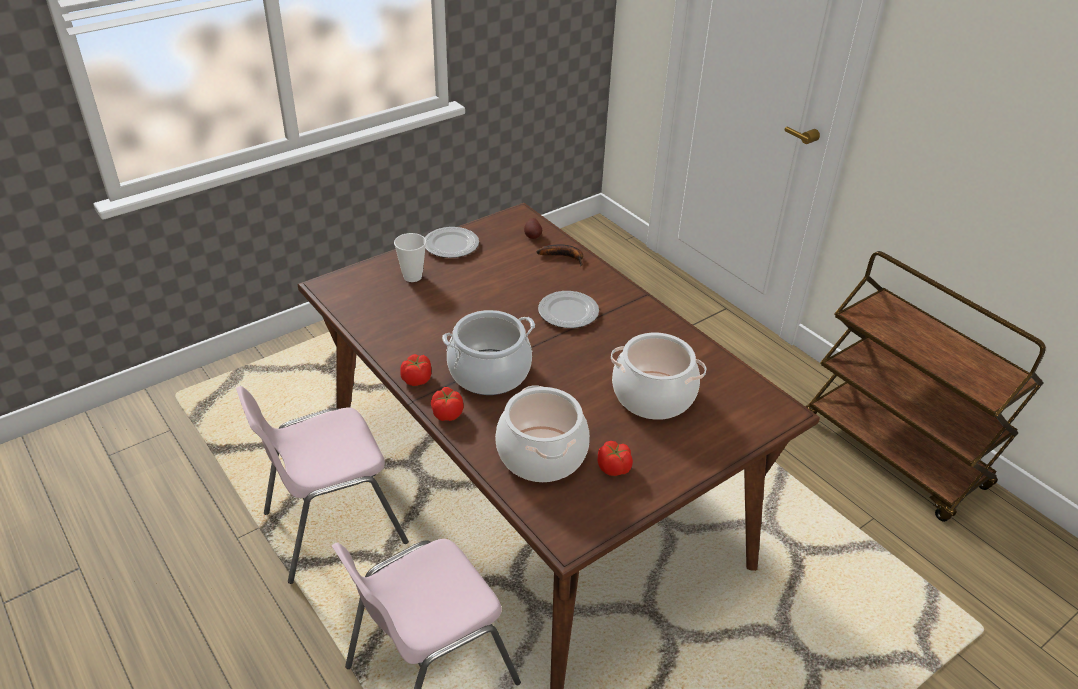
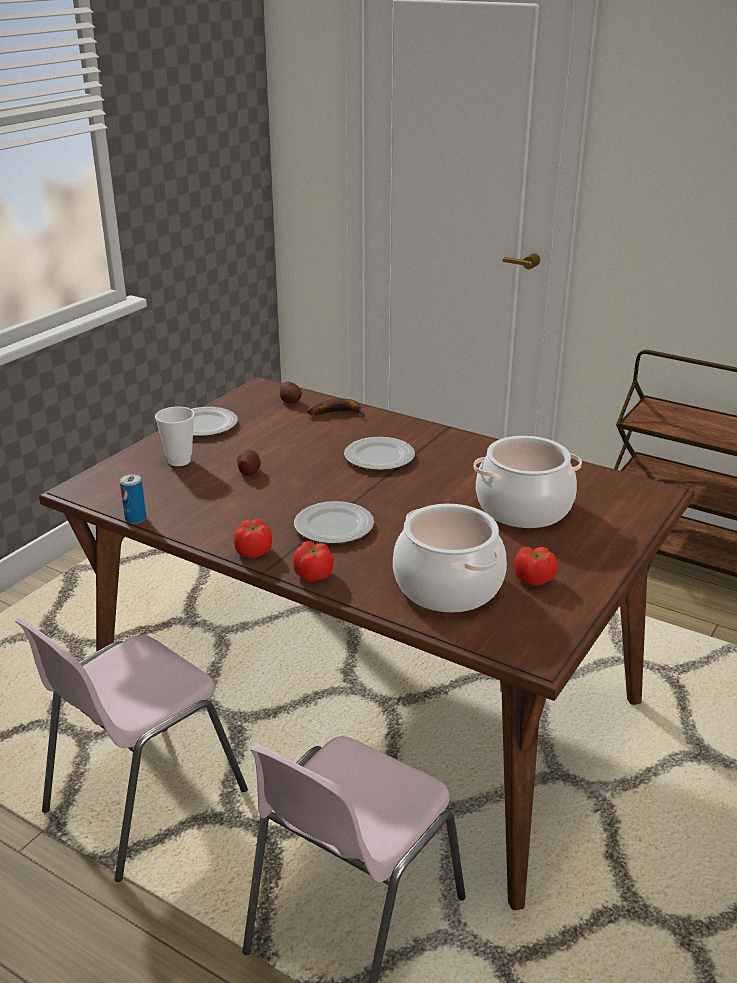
camera: 20 degrees left, 10 degrees down
cooking pot [442,310,535,395] -> plate [294,501,374,544]
none -> can [120,474,146,524]
none -> potato [237,450,261,476]

